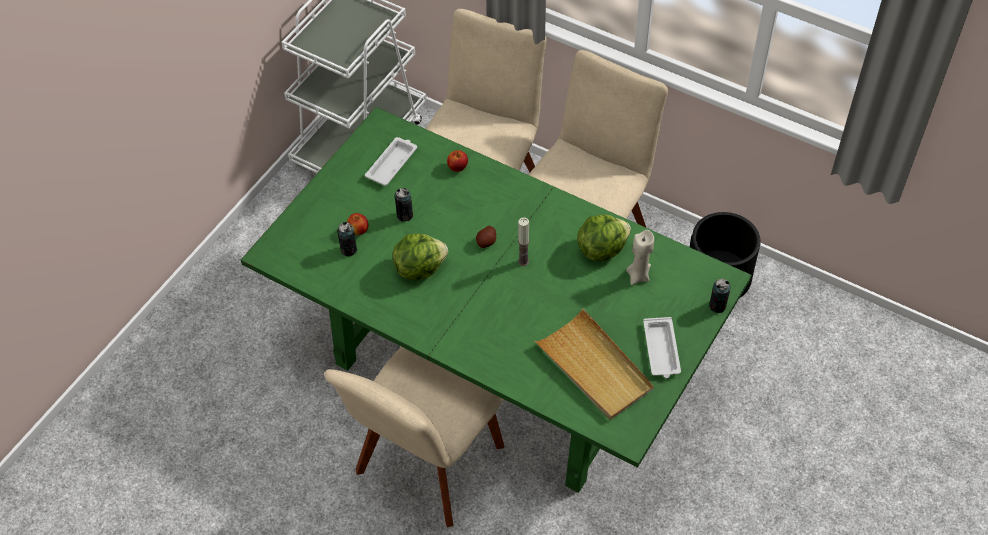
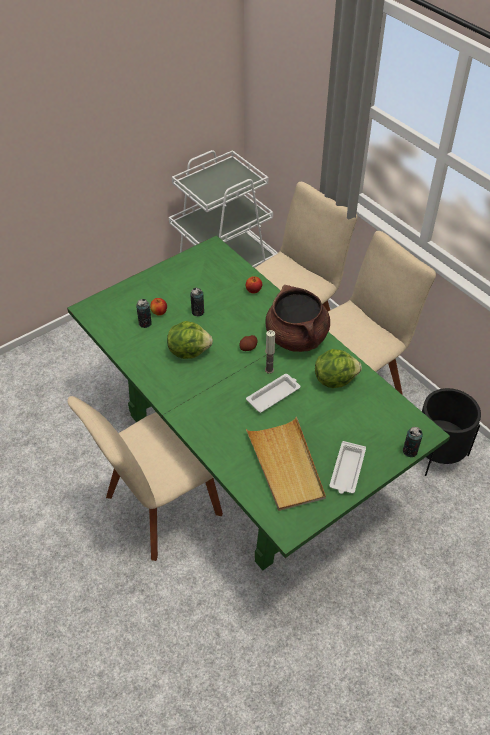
camera: 20 degrees right, 5 degrees down
white tray [365,137,417,186] -> white tray moved to [246,374,301,413]
beige candle [626,230,654,285] -> none
none -> brown cooking pot [265,285,330,352]

